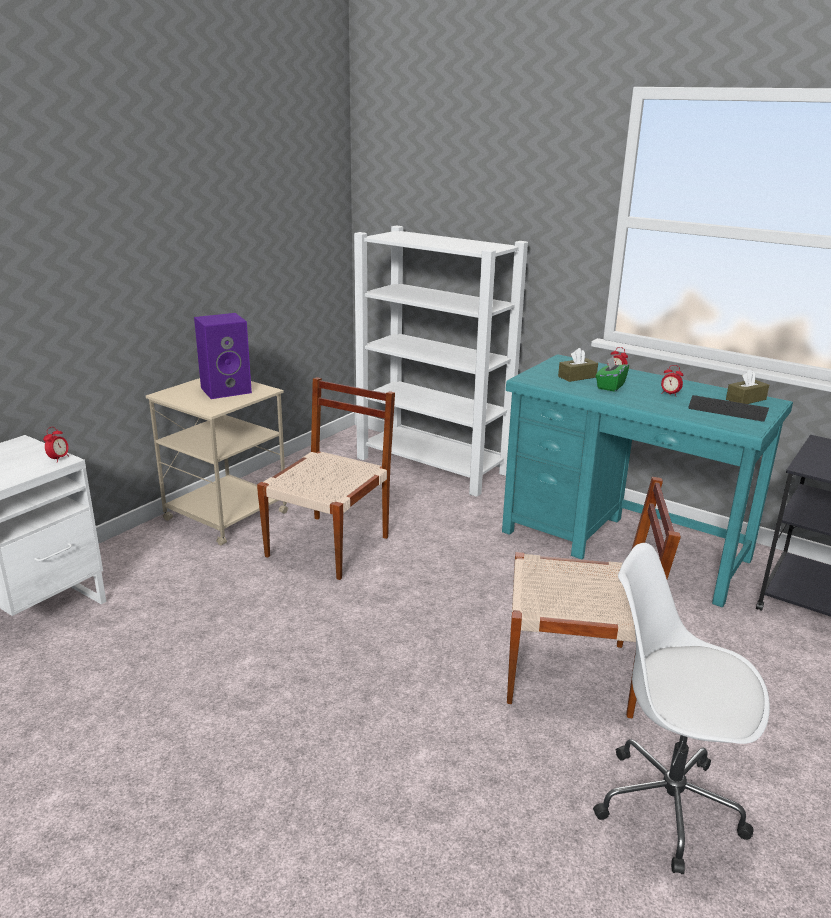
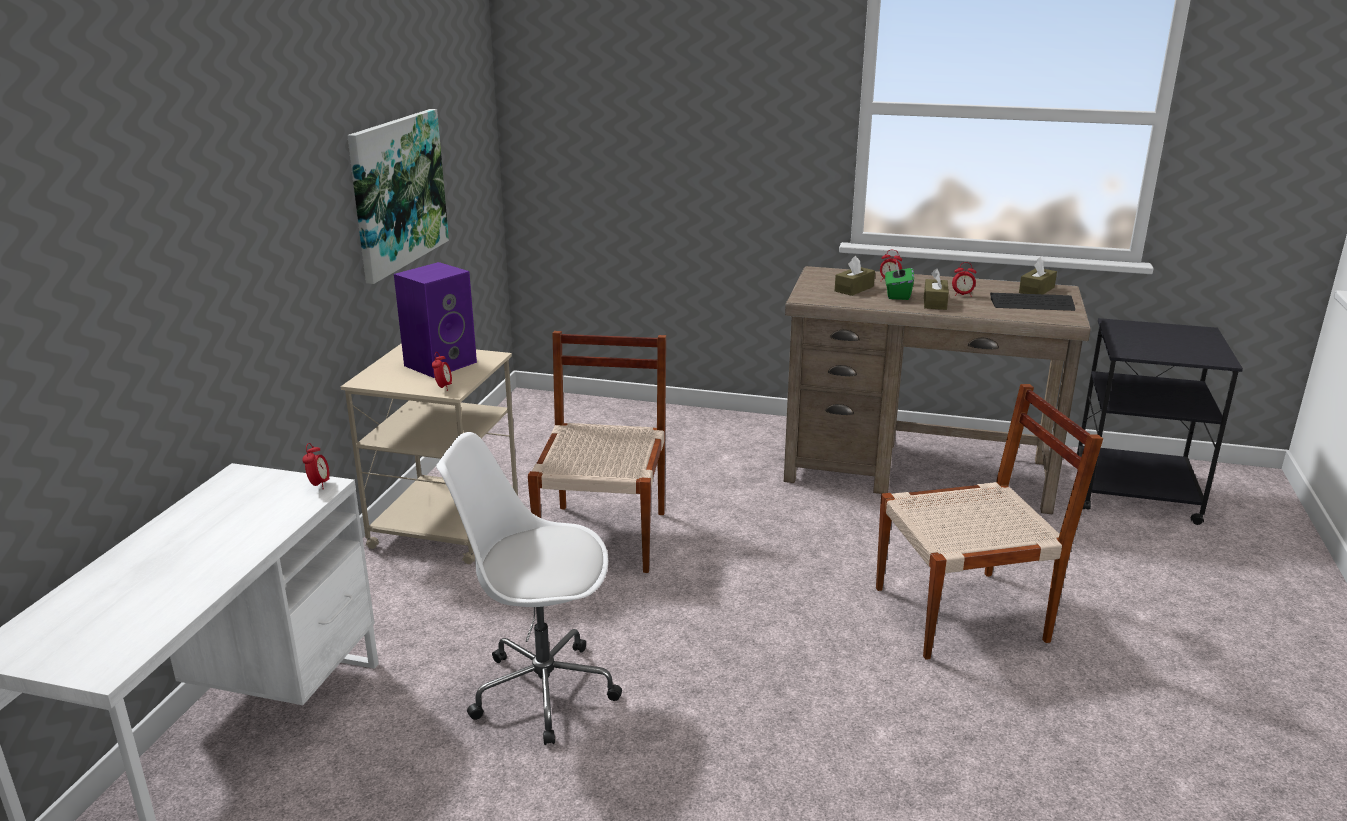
camera: 20 degrees left, 0 degrees up
white bookcase [354,225,528,497] -> none
turquoise desk [502,354,793,607] -> brown desk [784,266,1091,514]
white office chair [593,543,770,874] -> white office chair moved to [436,432,622,745]
none -> picture [347,109,449,284]
none -> alarm clock [432,352,452,391]
none -> brown tissue box [924,268,949,310]

